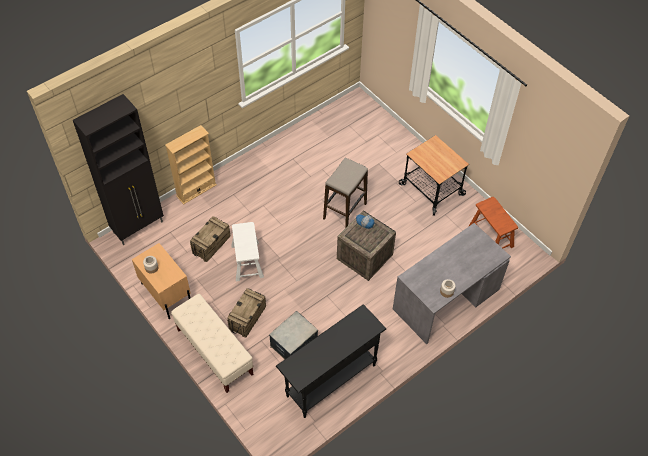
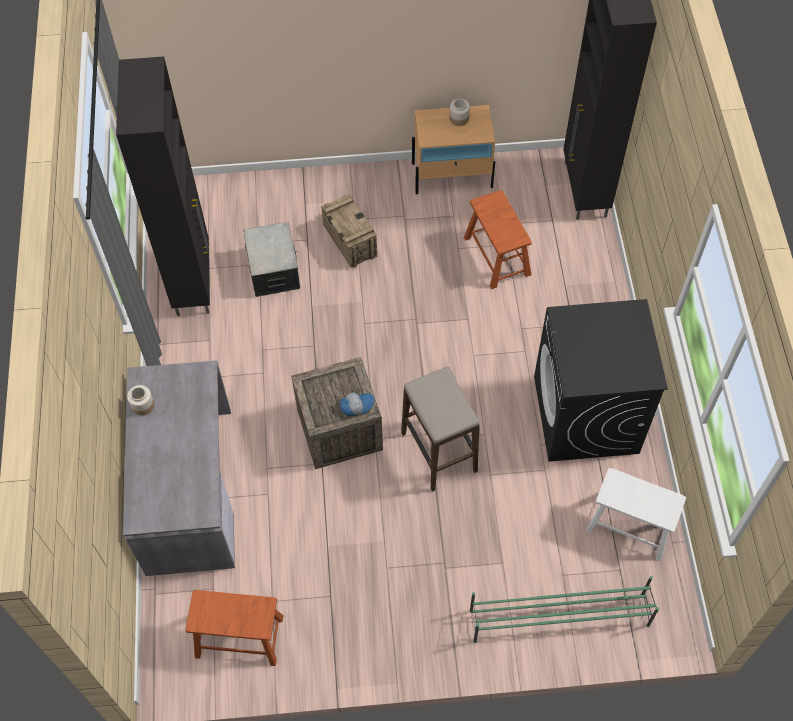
camera: 125 degrees right, 5 degrees up
beige bookcase [165,125,217,205] -> none
beige bench [171,294,253,393] -> none
crate [190,216,230,262] -> brown stool [464,190,532,289]
white stool [231,222,264,281] -> white stool moved to [586,468,686,561]
black console table [276,304,386,418] -> black cabinet [116,57,210,316]
cart [399,135,469,216] -> none
none -> green shoe rack [470,576,659,643]
none -> black washing machine [534,299,668,462]

